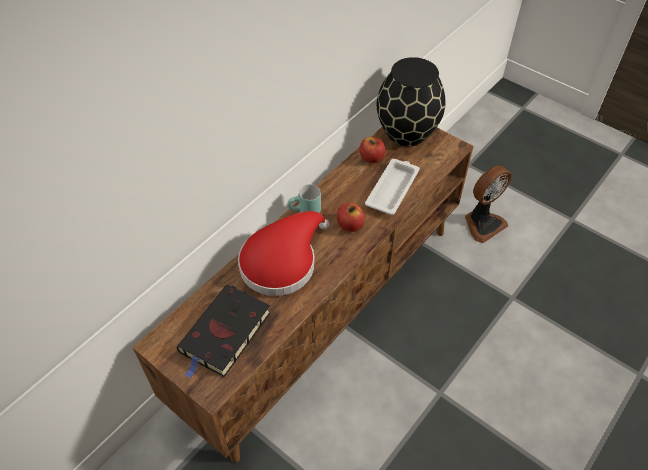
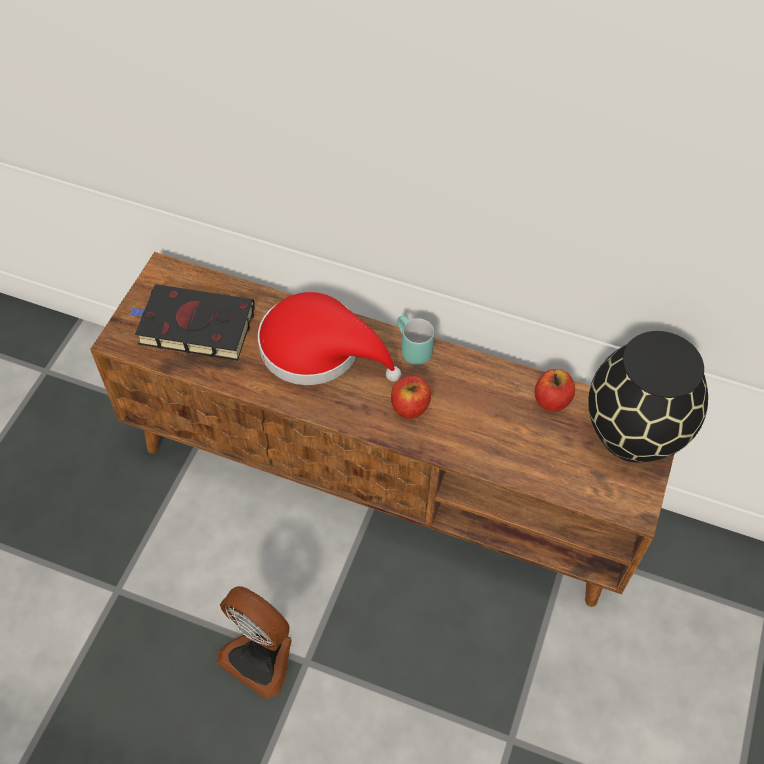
camera: 70 degrees right, 5 degrees up
white tray [365,159,420,215] -> none
fan [465,165,512,243] -> fan moved to [217,586,292,699]

